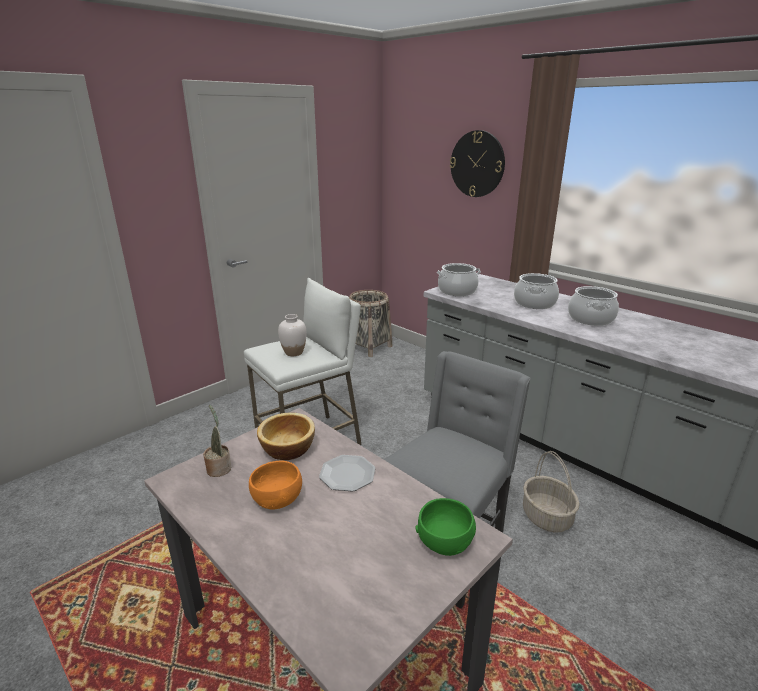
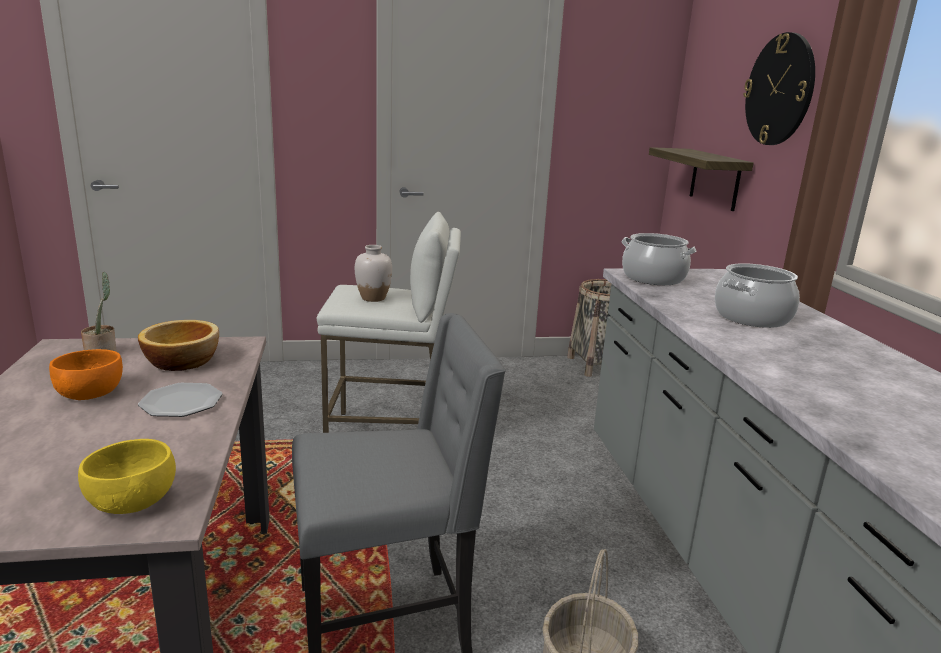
camera: 35 degrees right, 5 degrees down
green bowl [415,498,476,556] -> yellow bowl [78,439,176,514]
cooking pot [568,286,619,326] -> none
none -> shelf [649,147,754,211]

